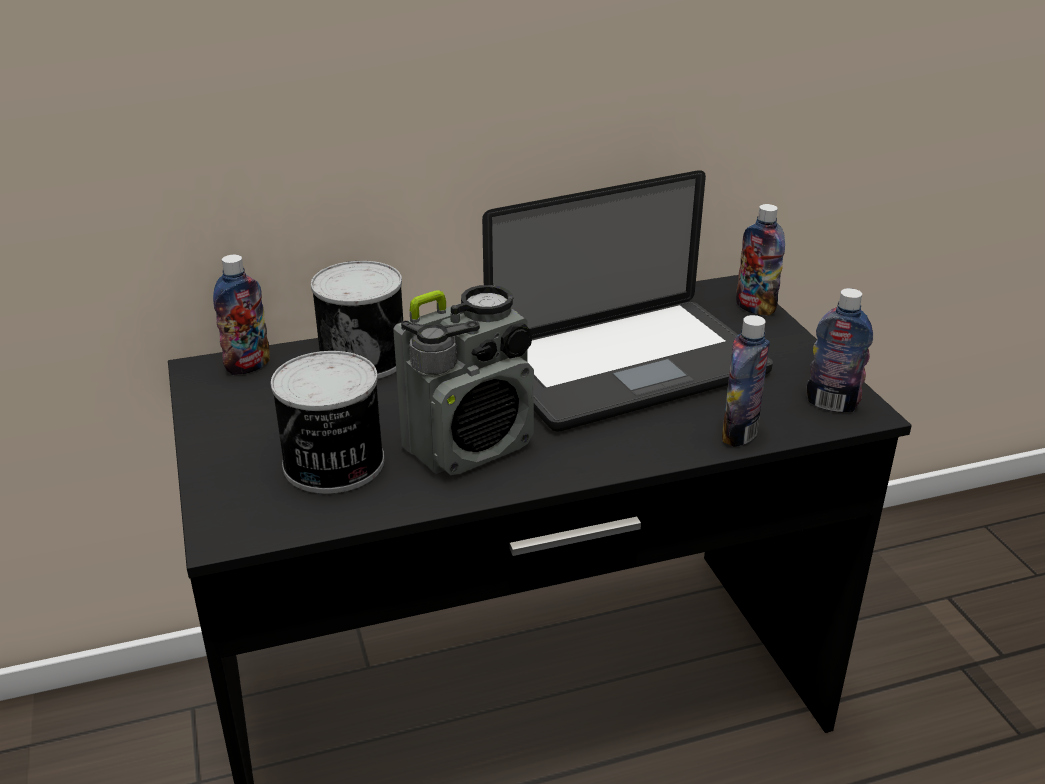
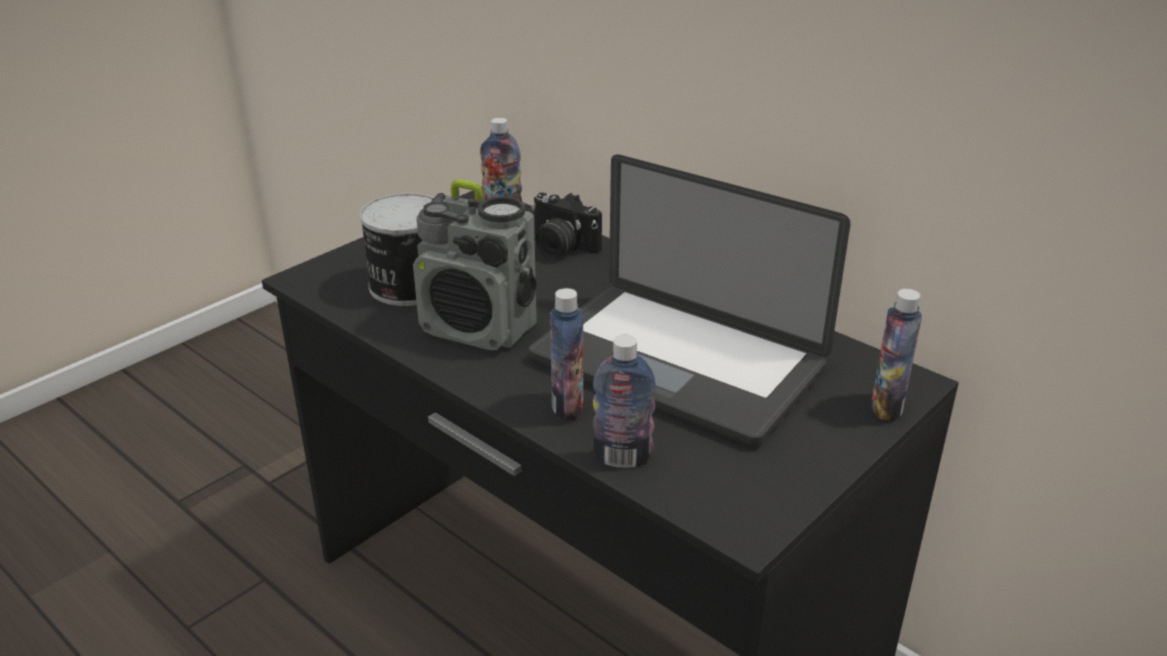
camera: 60 degrees right, 0 degrees up
can [311,261,403,379] -> camera [532,192,602,258]
bottle [807,288,873,412] -> bottle moved to [550,288,583,421]

